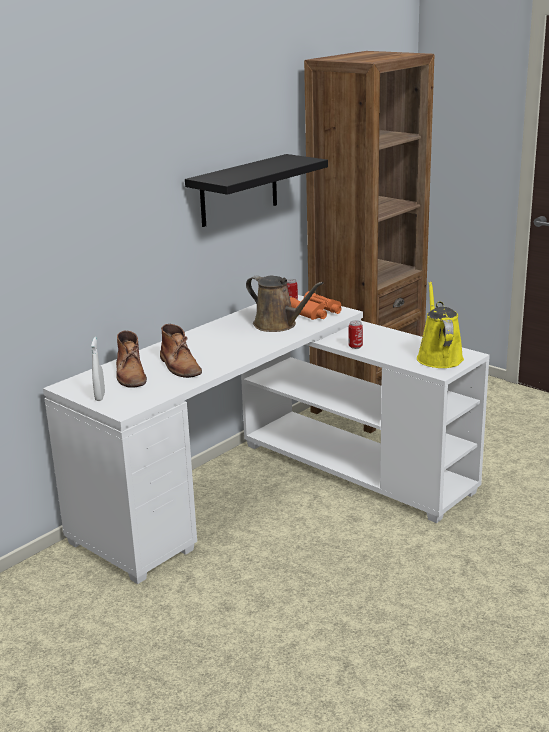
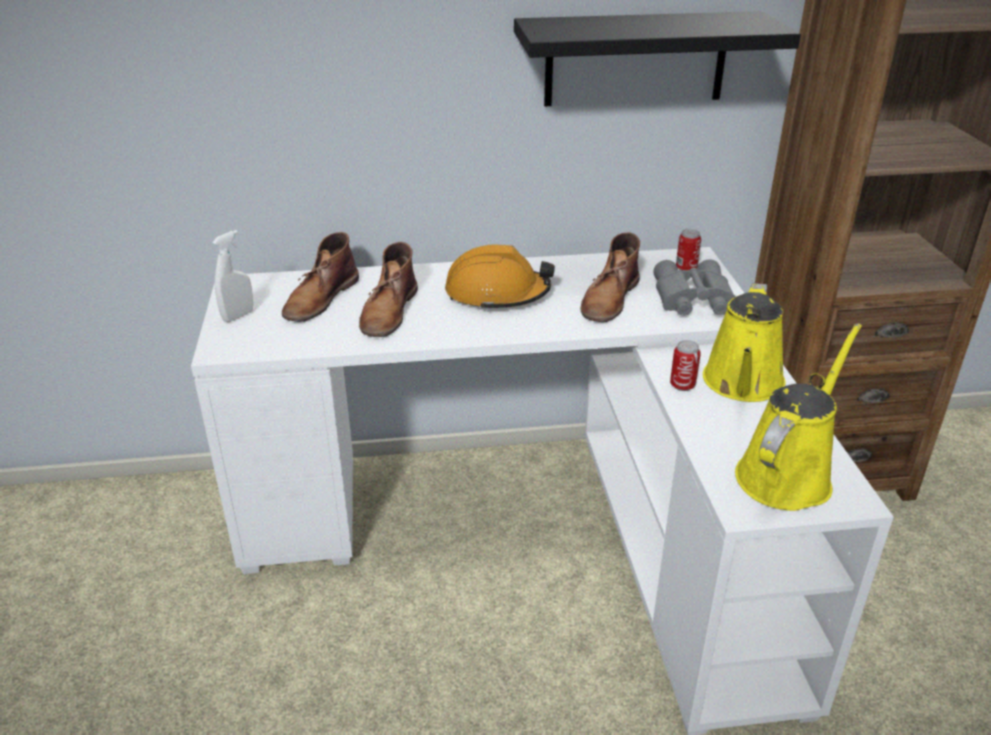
camera: 40 degrees right, 10 degrees up
brown watering can [246,275,324,332] -> brown boot [581,232,640,322]
orange binoculars [290,291,342,320] -> grey binoculars [653,259,736,316]
none -> orange hard hat [445,244,555,311]
none -> yellow watering can [703,283,786,402]

